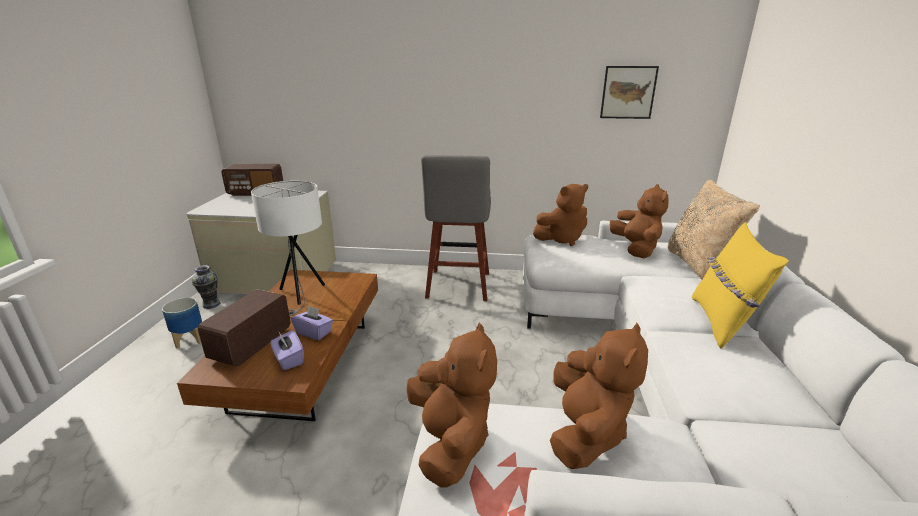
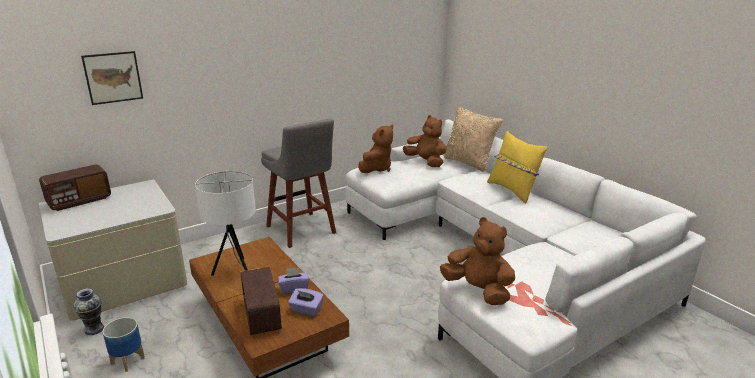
camera: 40 degrees left, 0 degrees up
brown plush toy [550,323,648,469] -> none
picture [600,66,659,119] -> picture moved to [81,51,143,105]

